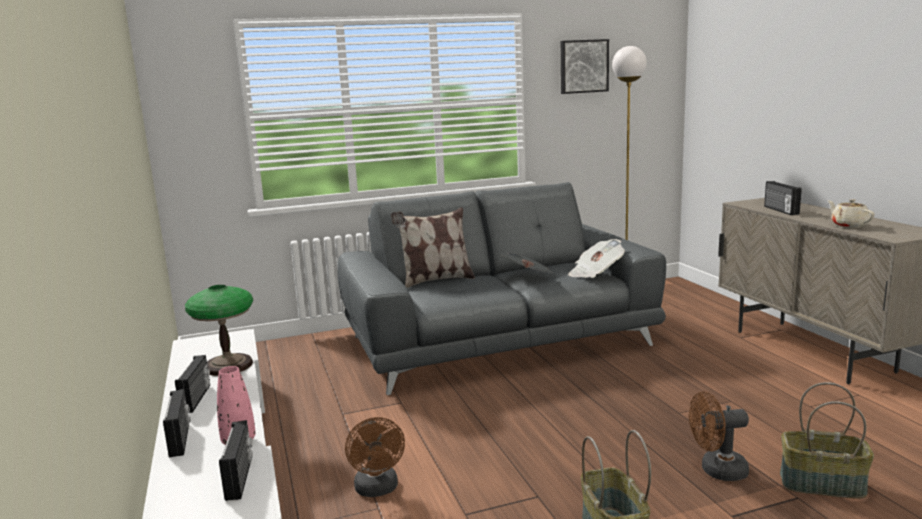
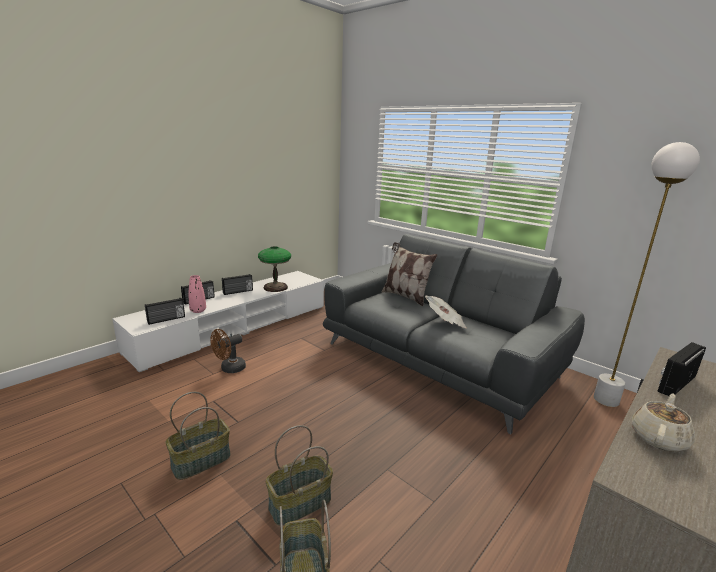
camera: 60 degrees right, 5 degrees up
picture [561,39,609,94] -> none
newspaper [568,239,625,278] -> none
brown fan [689,391,749,481] -> basket [266,425,333,526]

